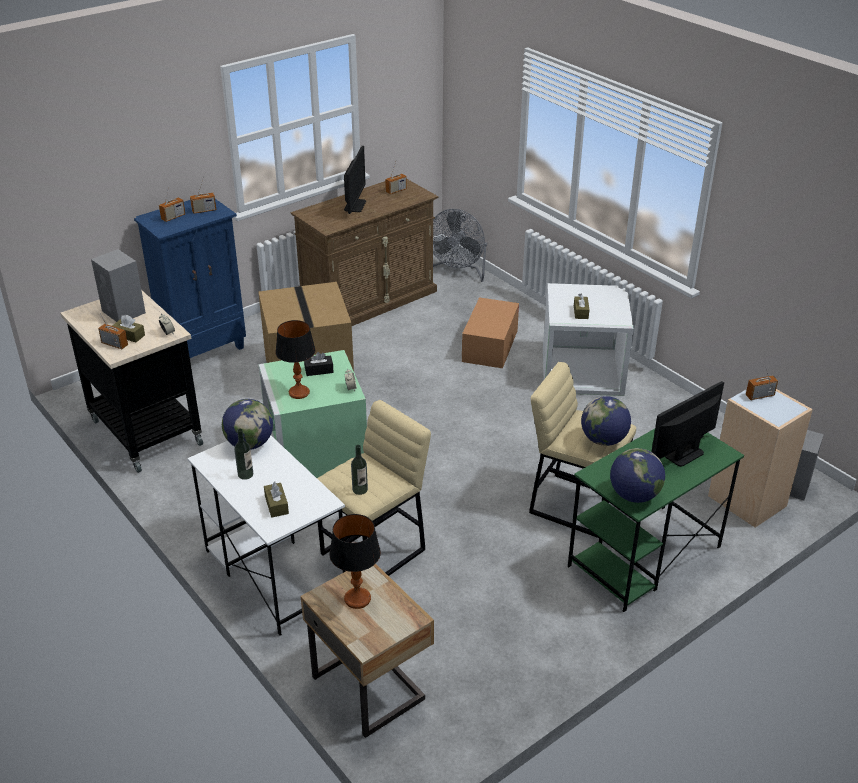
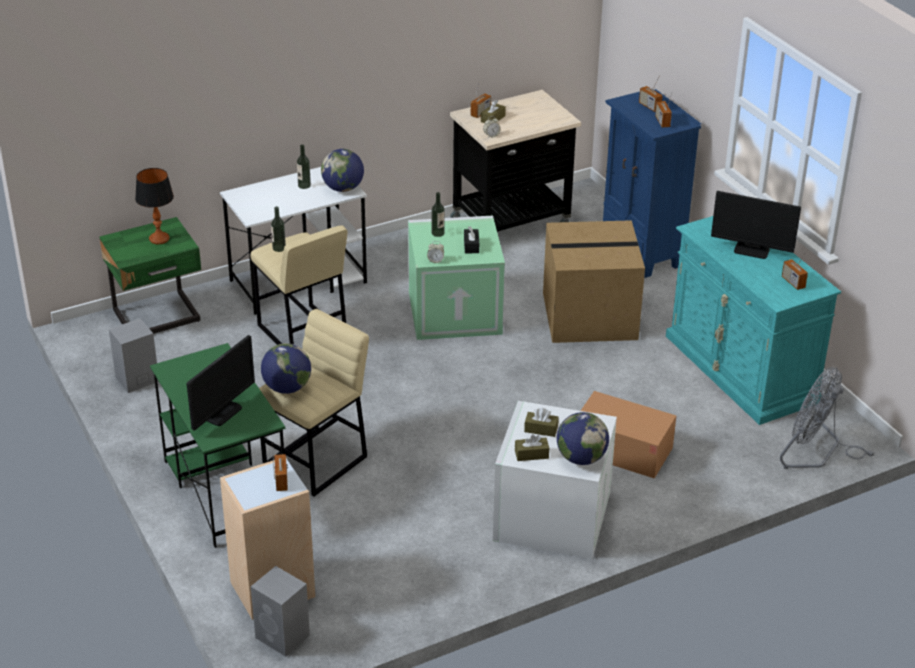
camera: 100 degrees right, 0 degrees up
grey speaker [91,249,146,322] -> grey speaker moved to [109,319,159,393]
brown tissue box [264,482,289,518] -> brown tissue box moved to [515,434,549,461]
table lamp [275,320,316,399] -> bottle [432,192,445,237]
brown dresser [291,179,438,326] -> turquoise dresser [666,216,841,425]
beige nightstand [300,564,434,738] -> green nightstand [100,217,201,334]
globe [610,448,665,503] -> globe moved to [557,412,609,465]
monitor [652,381,724,467] -> monitor turned 60 degrees clockwise [187,335,255,431]

